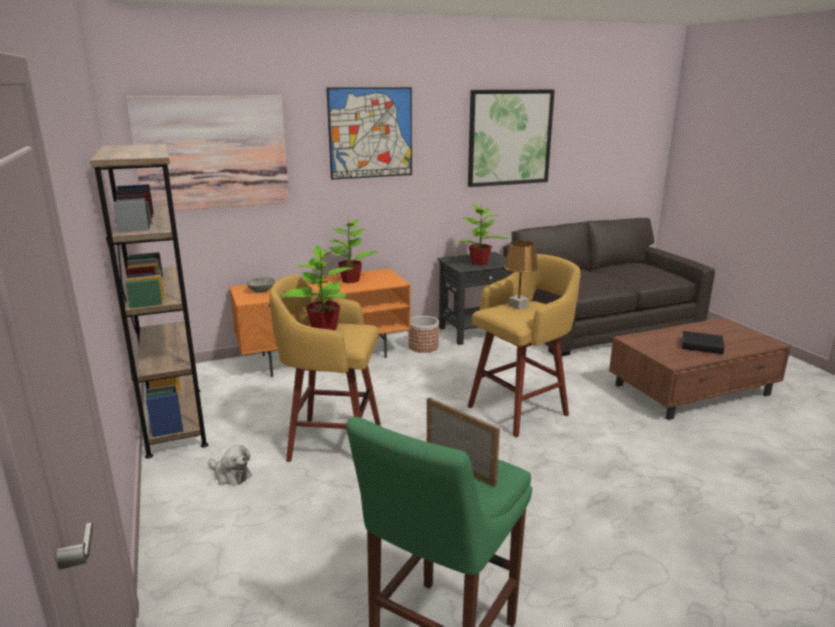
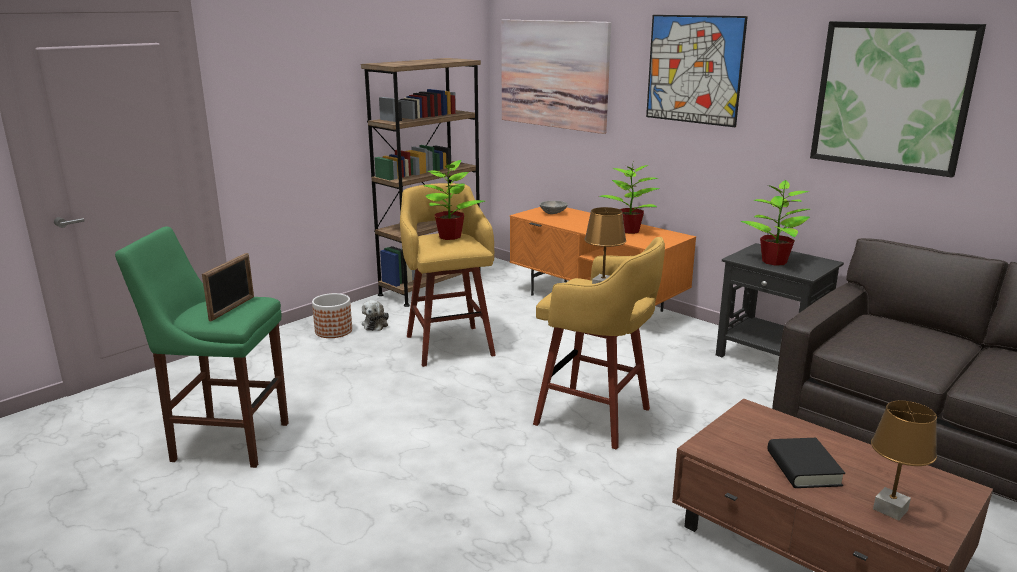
camera: 65 degrees right, 0 degrees up
planter [408,316,439,353] -> planter moved to [312,293,352,338]
none -> brown table lamp [871,401,937,521]

